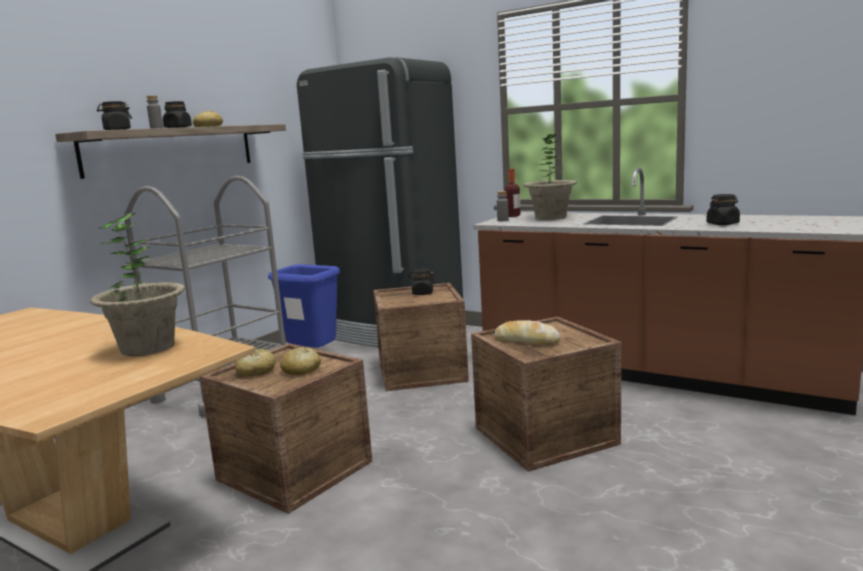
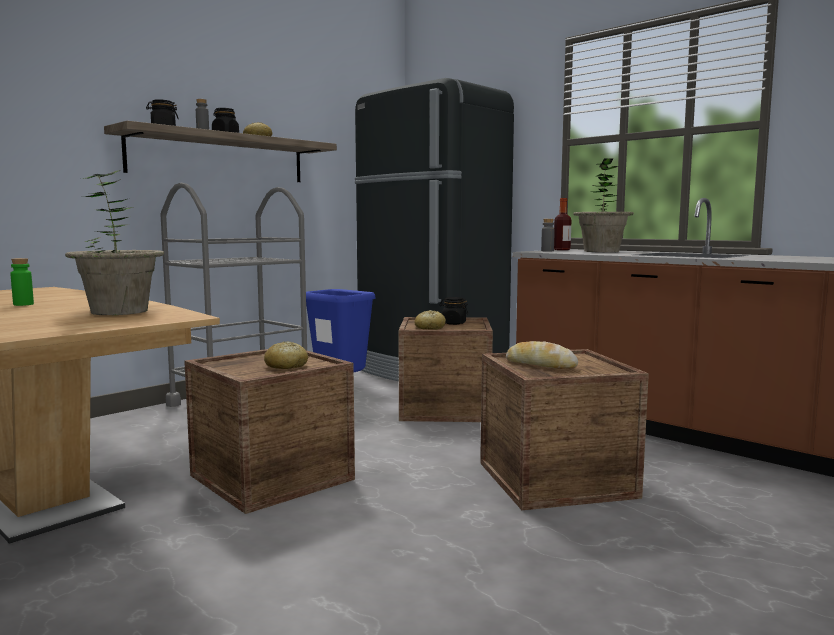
camera: 10 degrees right, 5 degrees down
bread [235,349,276,377] -> bread moved to [414,310,446,330]
black jar [706,194,740,225] -> none
none -> green bottle [10,258,34,306]

